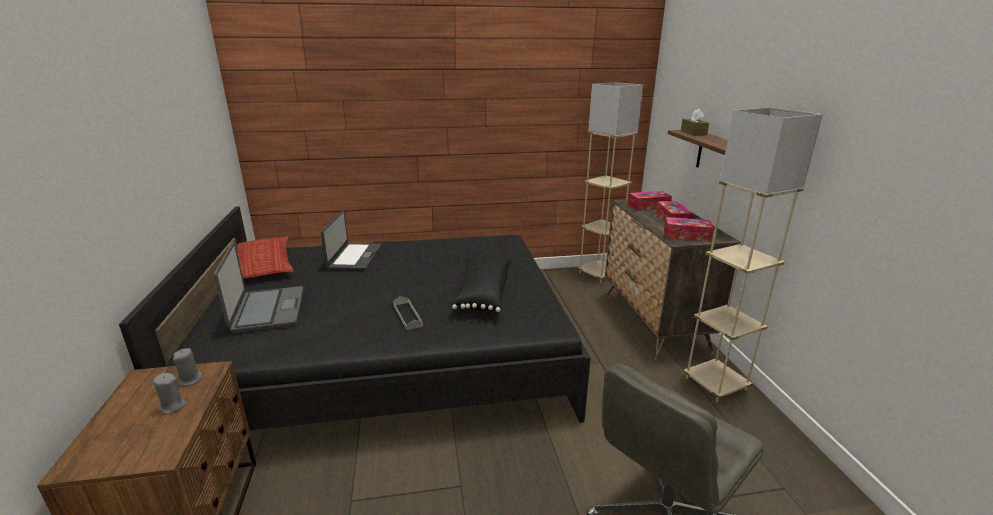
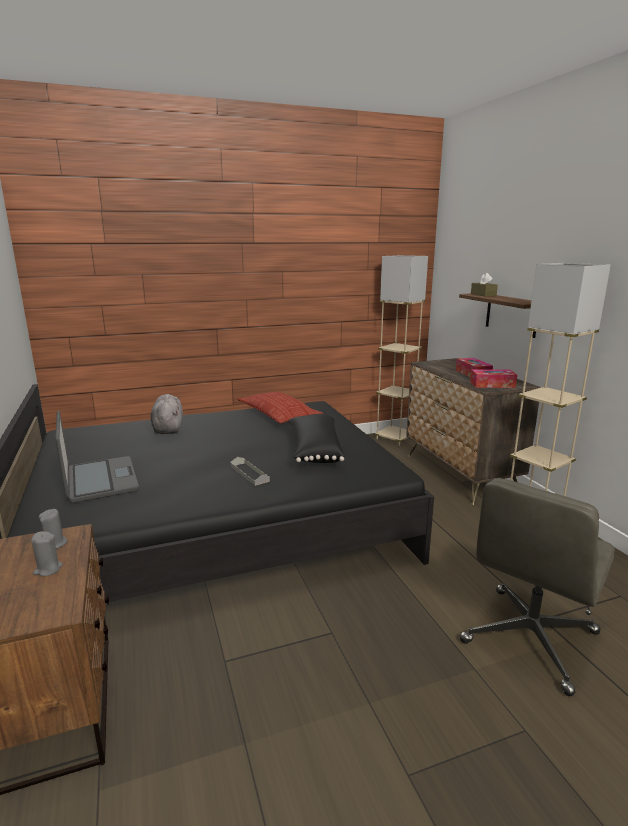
camera: 10 degrees left, 5 degrees down
pillow [237,236,294,279] -> pillow moved to [238,391,323,423]
laptop [321,211,382,270] -> grey plush toy [151,394,183,434]
tissue box [628,191,672,211] -> none

